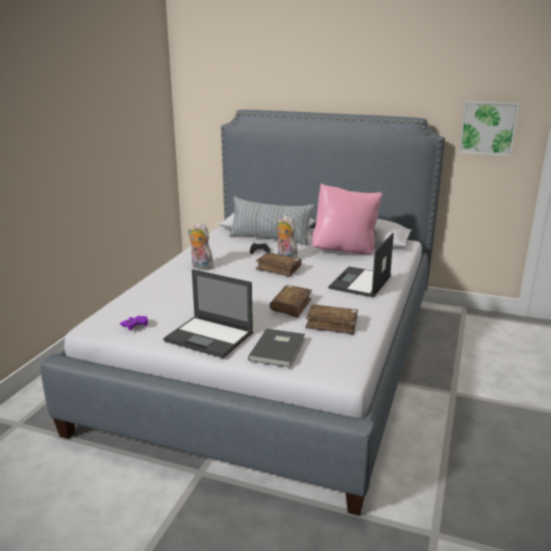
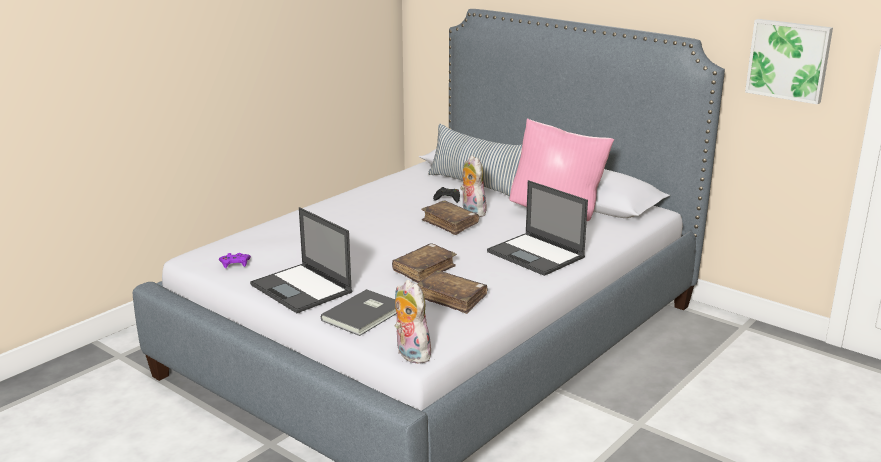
camera: 20 degrees right, 0 degrees up
plush toy [188,222,213,270] -> plush toy moved to [394,280,431,364]
laptop [328,233,394,297] -> laptop turned 90 degrees counterclockwise [487,180,588,276]

